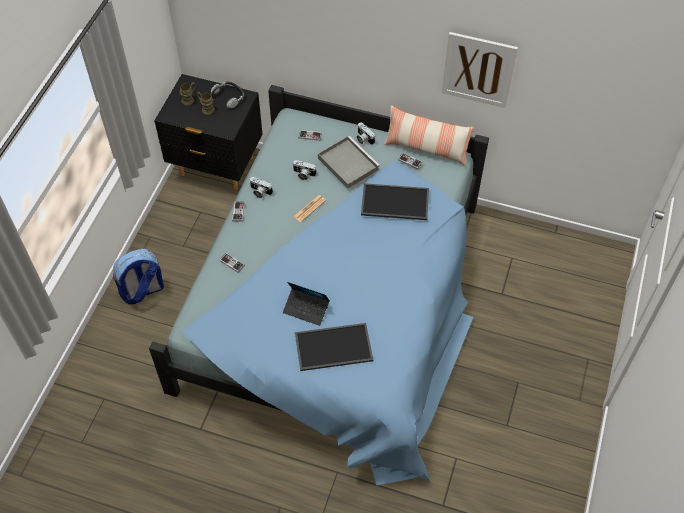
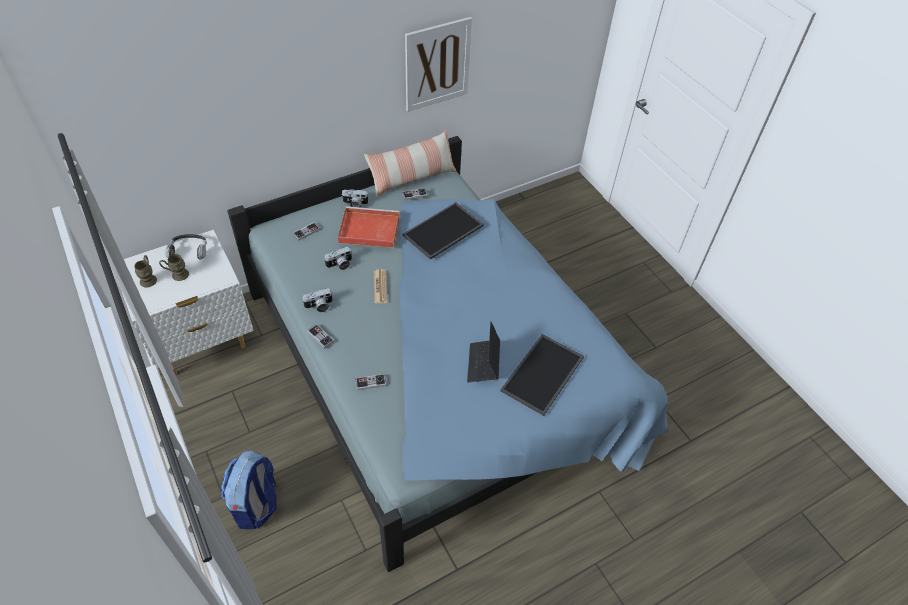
camera: 50 degrees left, 5 degrees down
black nightstand [154,74,263,190] -> white nightstand [122,230,254,375]
laptop [283,282,330,326] -> laptop turned 120 degrees clockwise [467,321,500,382]
grey tray [318,136,380,188] -> red tray [338,206,399,248]

